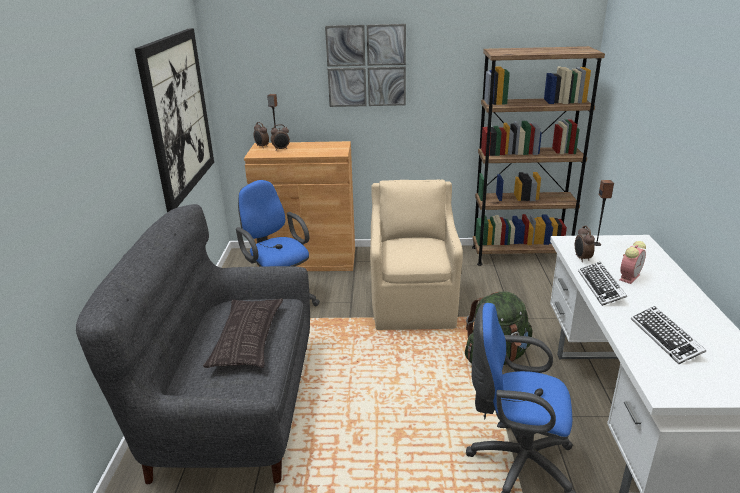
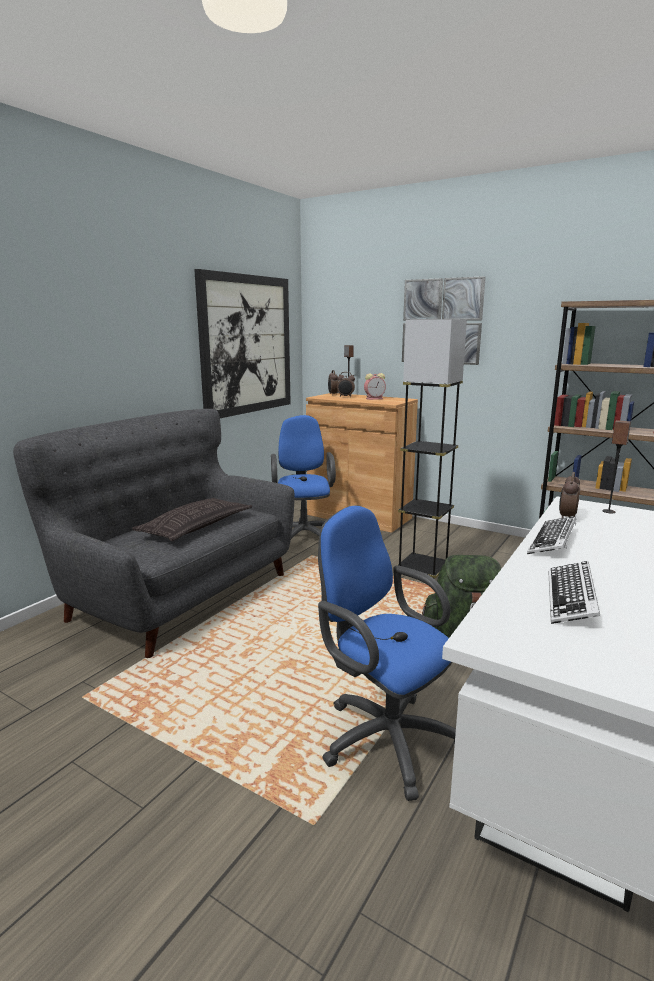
camera: 30 degrees right, 10 degrees down
beige armchair [370,180,463,330] -> grey floor lamp [398,319,467,579]
alarm clock [619,241,646,284] -> alarm clock moved to [364,373,386,400]

